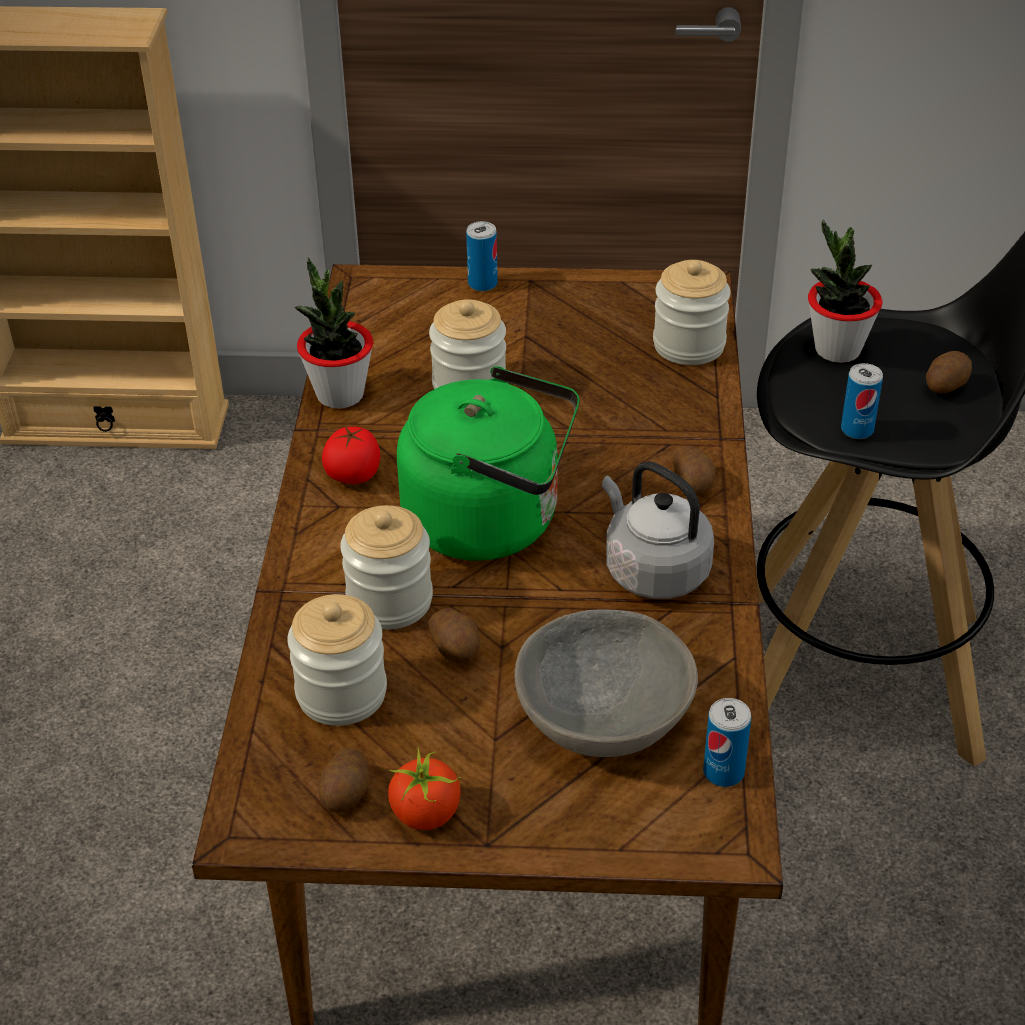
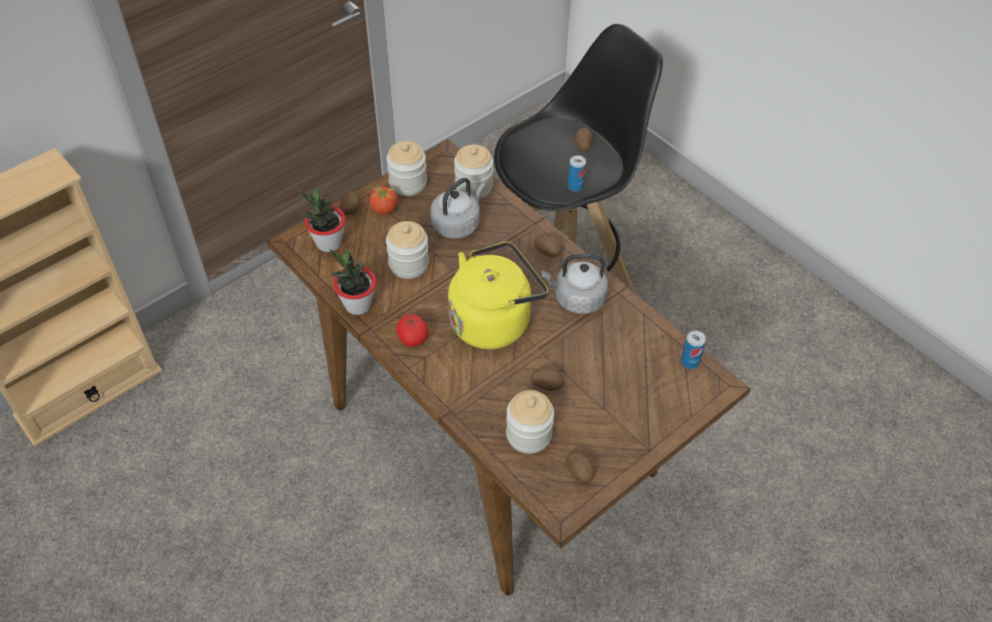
camera: 45 degrees left, 10 degrees up
jar [340,505,433,630] -> jar moved to [387,141,427,196]
tomato [388,747,461,830] -> tomato moved to [369,185,398,215]
green kettle [397,366,580,561] -> yellow kettle [448,241,548,349]
can [466,221,498,291] -> potato [339,191,361,215]
grey bowl [515,609,698,757] -> none
potted plant [808,219,882,363] -> potted plant moved to [300,187,346,252]
none -> grey kettle [430,178,485,239]

